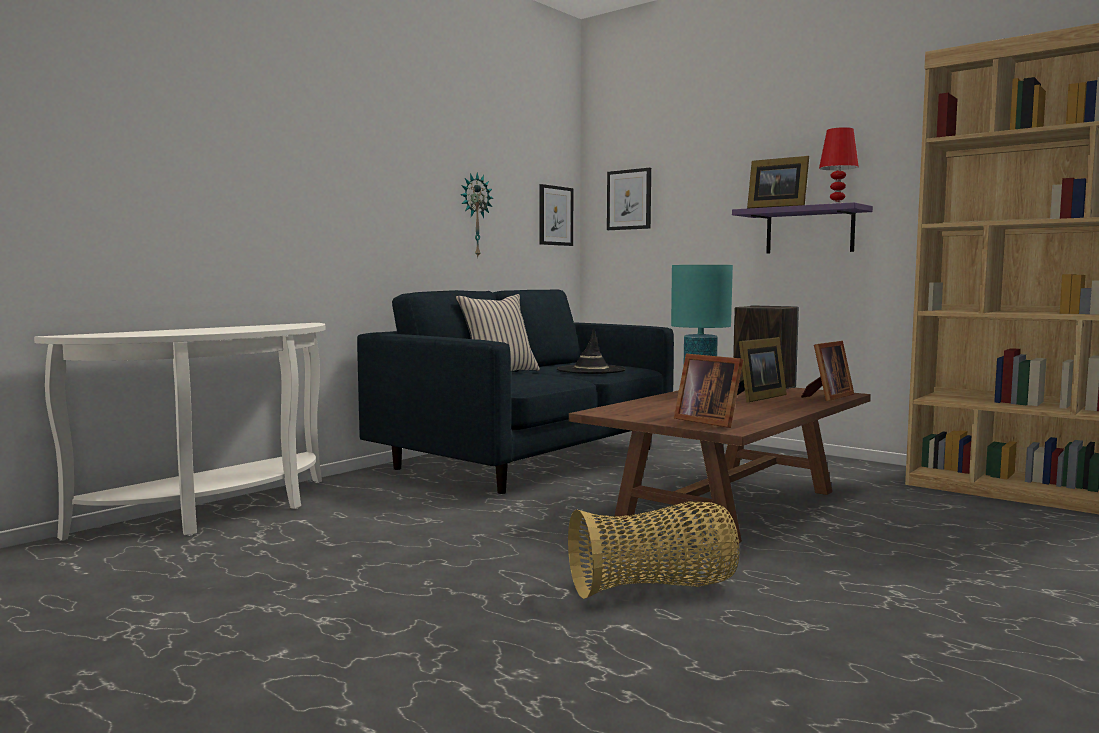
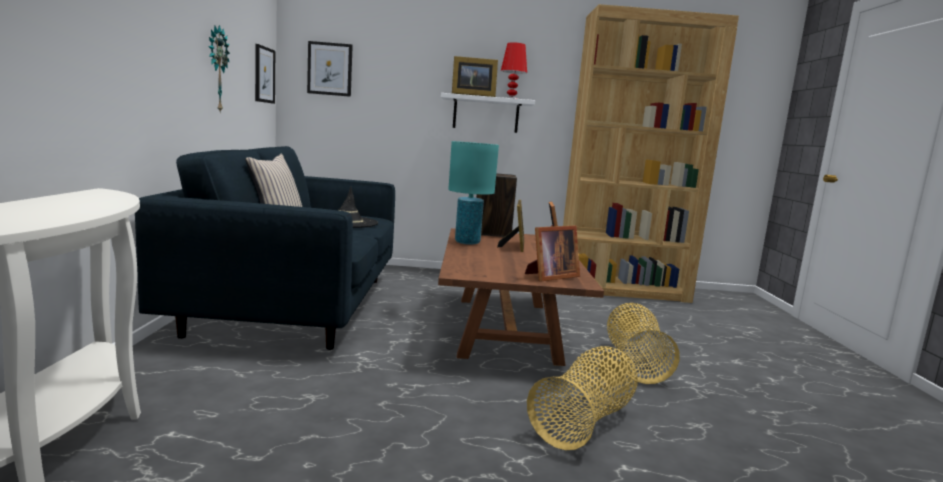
camera: 40 degrees left, 5 degrees up
picture frame [674,354,743,428] -> picture frame turned 45 degrees counterclockwise [525,226,580,281]
purple shelf [732,202,873,254] -> white shelf [441,93,535,133]
none -> basket [607,303,680,384]

